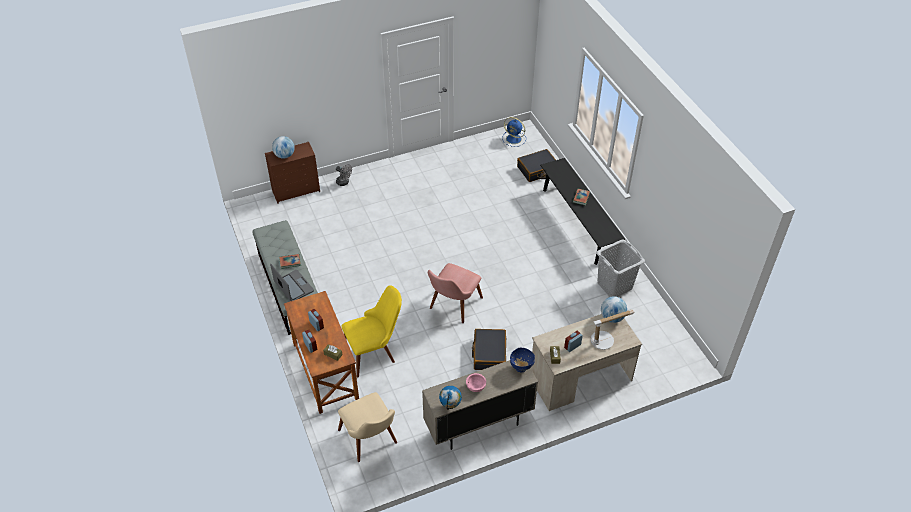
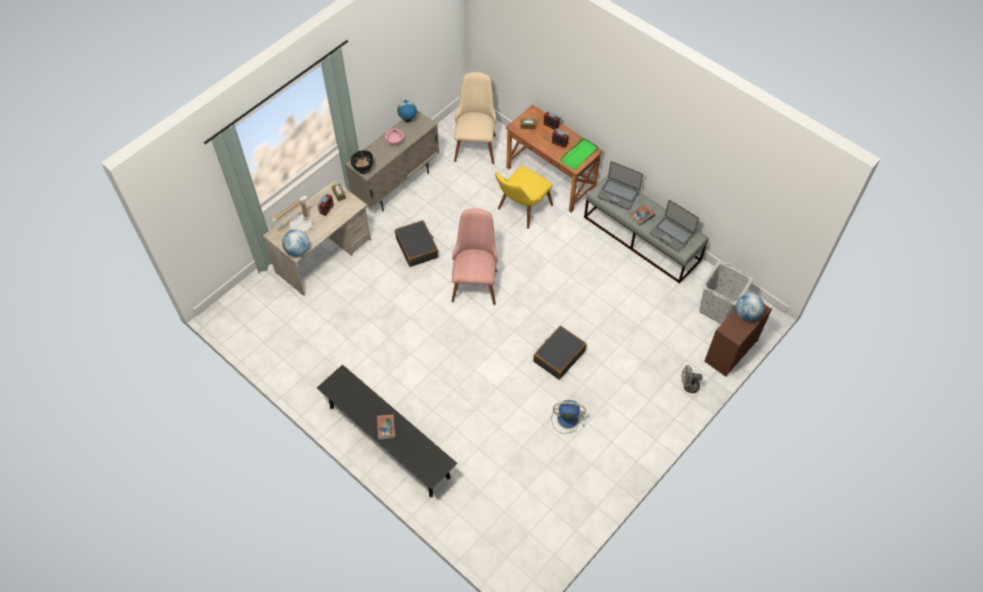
camera: 155 degrees right, 10 degrees up
beige chair [338,392,397,462] -> beige chair turned 60 degrees clockwise [454,72,496,164]
blue fan [502,117,526,147] -> blue fan moved to [552,400,586,434]
blue bowl [510,348,535,372] -> black bowl [351,150,373,174]
black suitcase [517,149,556,182] -> black suitcase moved to [533,326,587,380]
grey laundry basket [596,240,645,297] -> grey laundry basket moved to [699,261,754,324]
none -> green tray [560,138,598,170]
none -> laptop [650,200,699,252]

